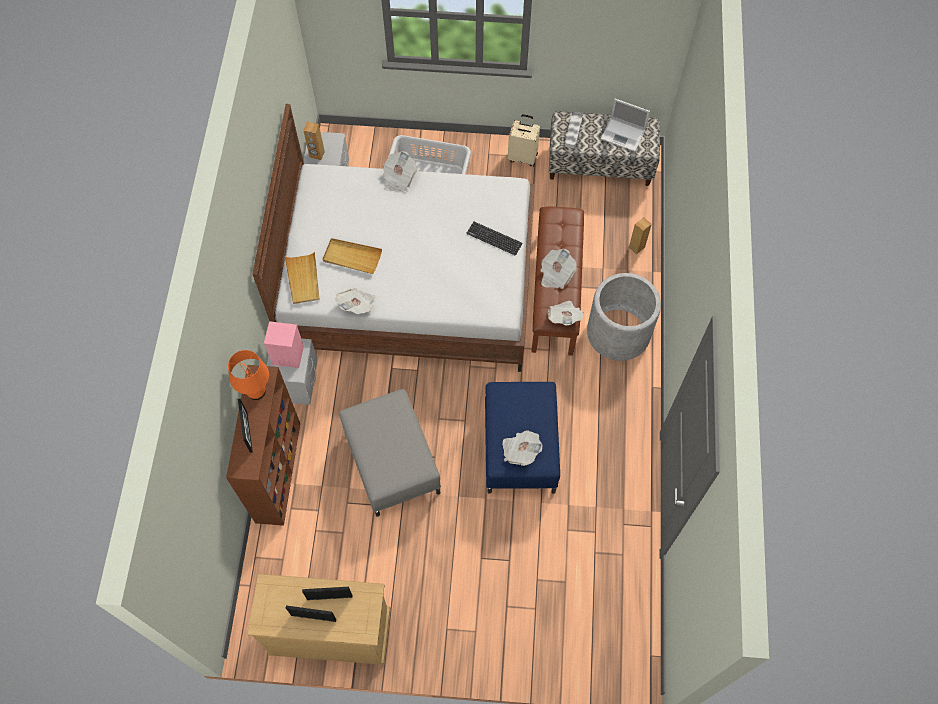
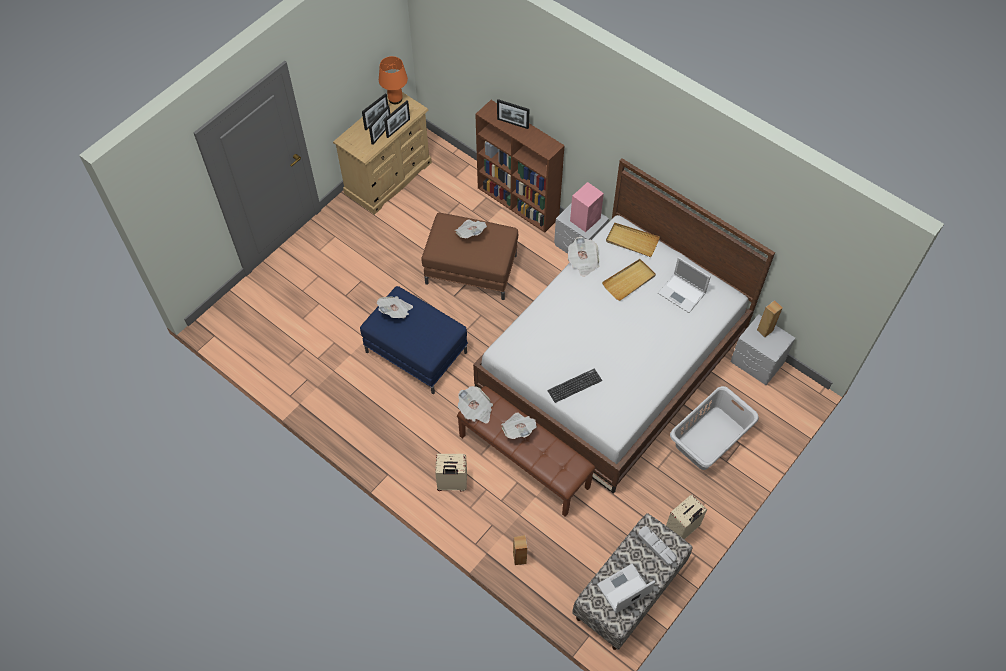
camera: 125 degrees right, 5 degrees down
orange table lamp [228,350,269,400] -> orange table lamp moved to [379,56,408,104]
grey ottoman [339,389,441,517] -> brown ottoman [422,213,518,300]
newspaper [383,151,417,191] -> newspaper moved to [455,219,487,238]
grey planter [587,273,661,361] -> beige suitcase [435,454,467,491]
none -> picture frame [384,101,410,138]
none -> laptop [658,257,710,313]

